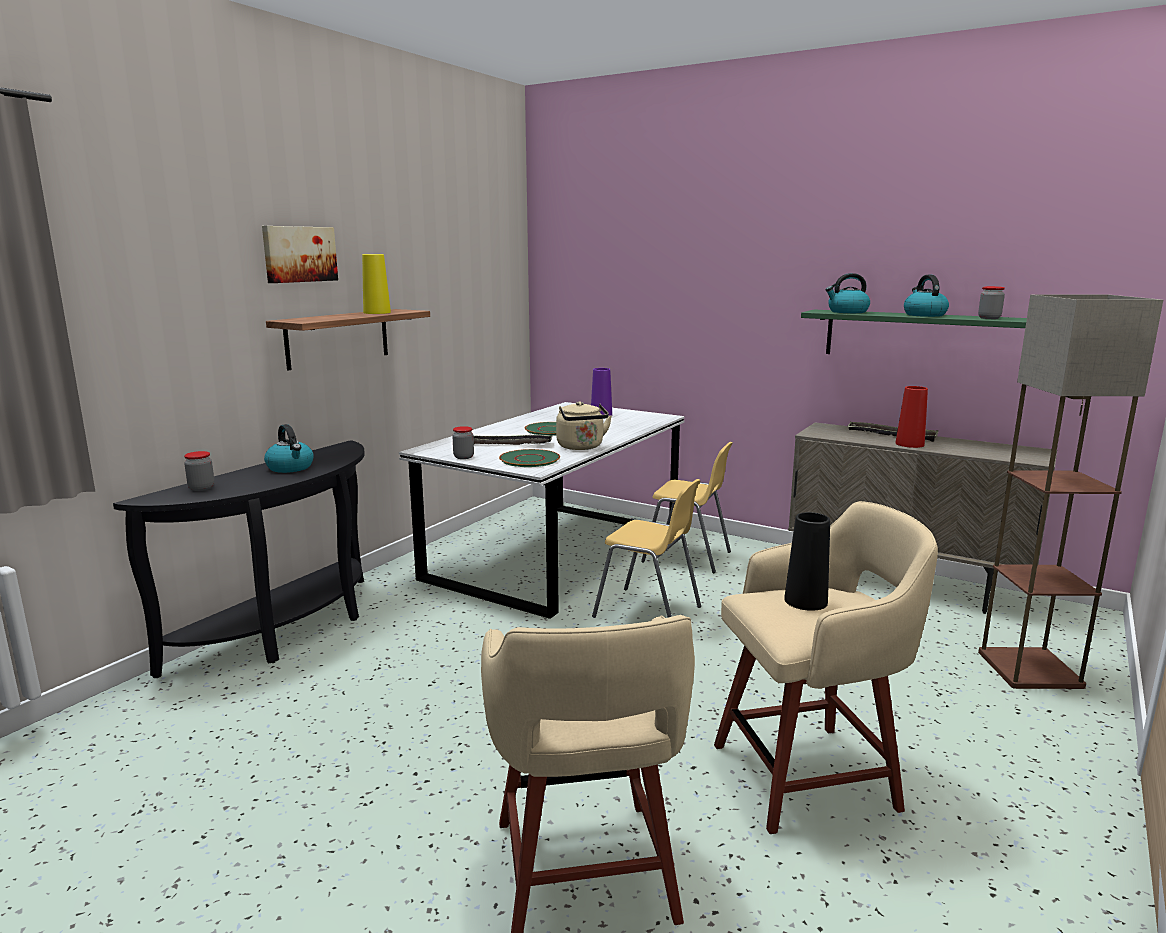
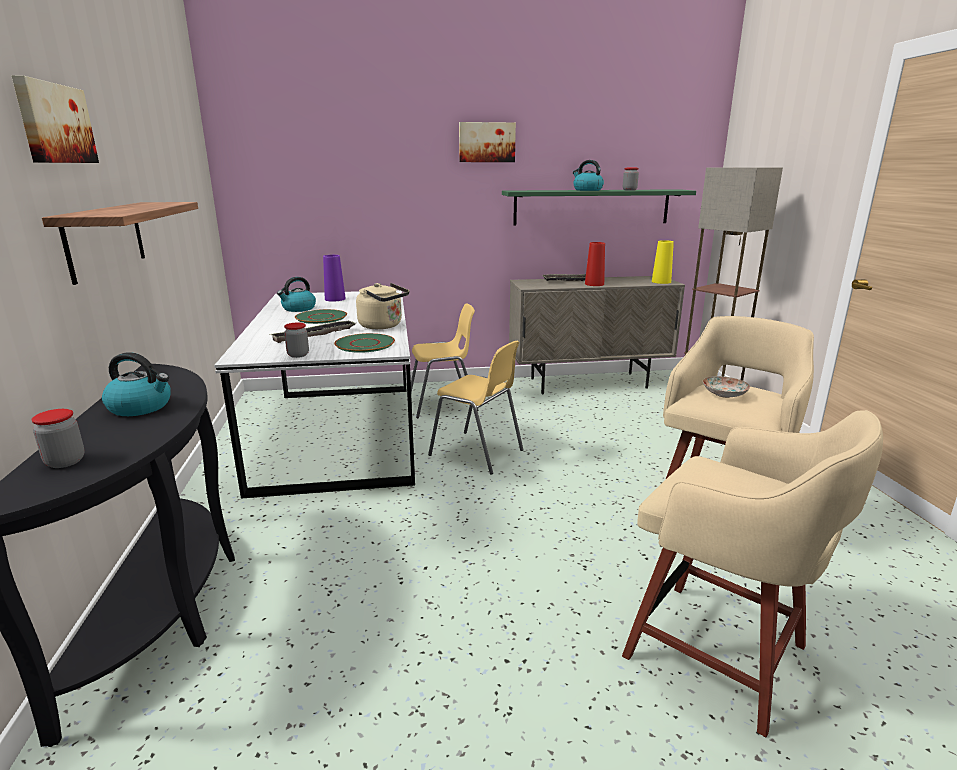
camera: 40 degrees left, 5 degrees up
yellow vase [362,254,391,314] -> yellow vase moved to [652,240,674,284]
yellow chair [592,479,701,618] -> yellow chair turned 45 degrees clockwise [428,341,523,474]
black vase [784,512,830,611] -> plate [703,376,750,398]
kettle [825,273,870,313] -> kettle moved to [277,277,316,312]
none -> picture [459,122,516,162]

